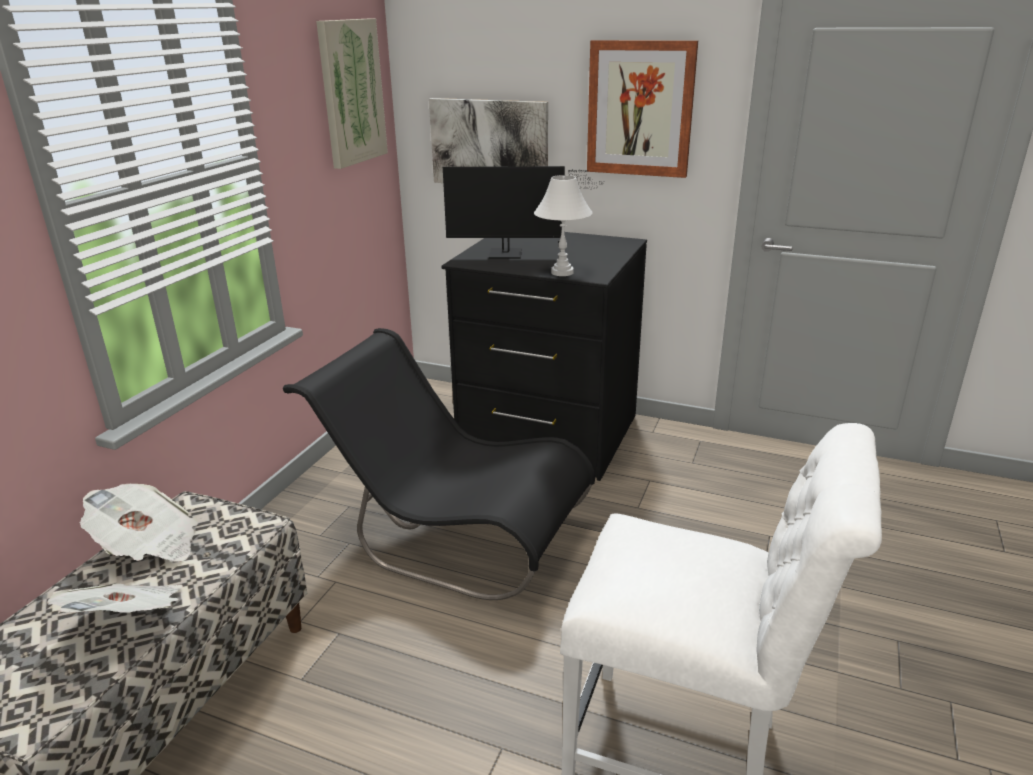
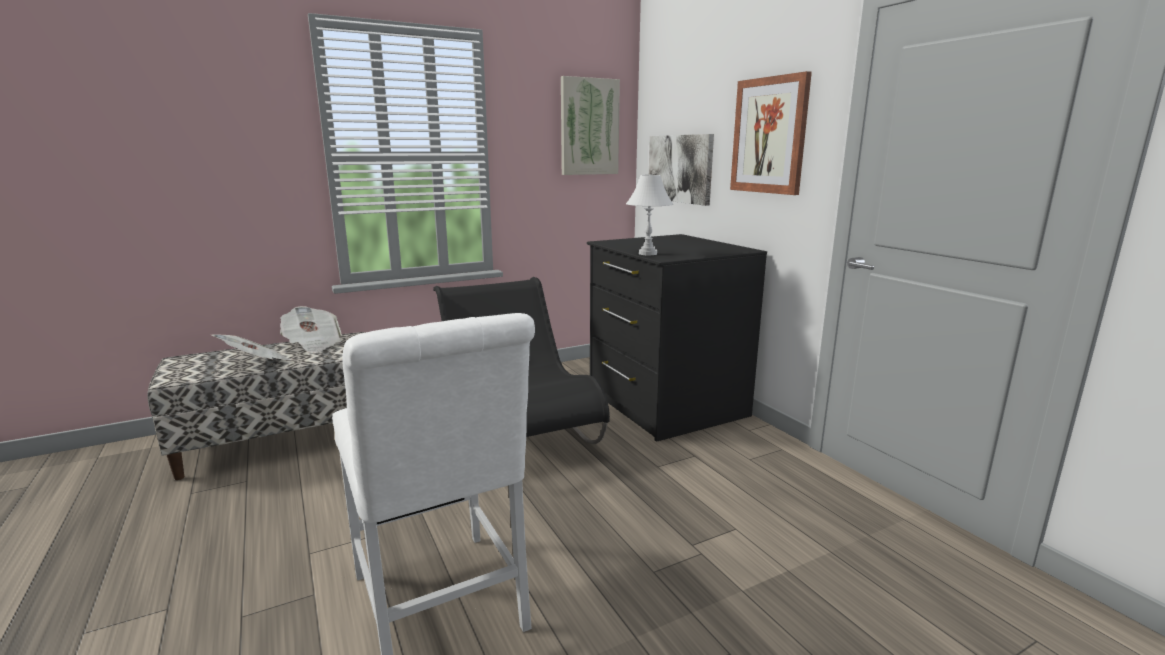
camera: 40 degrees right, 10 degrees down
monitor [443,166,605,259] -> none

